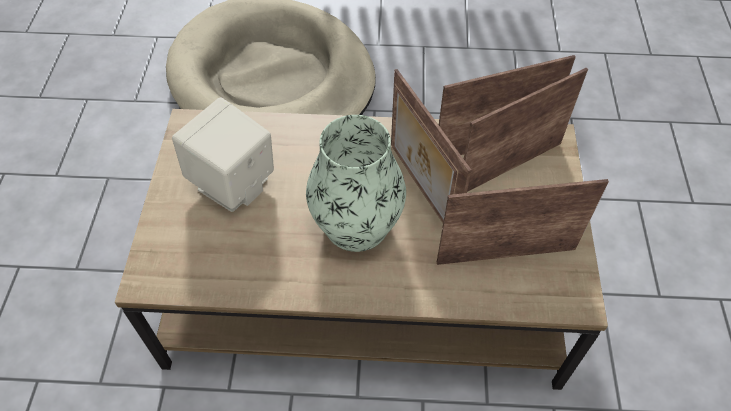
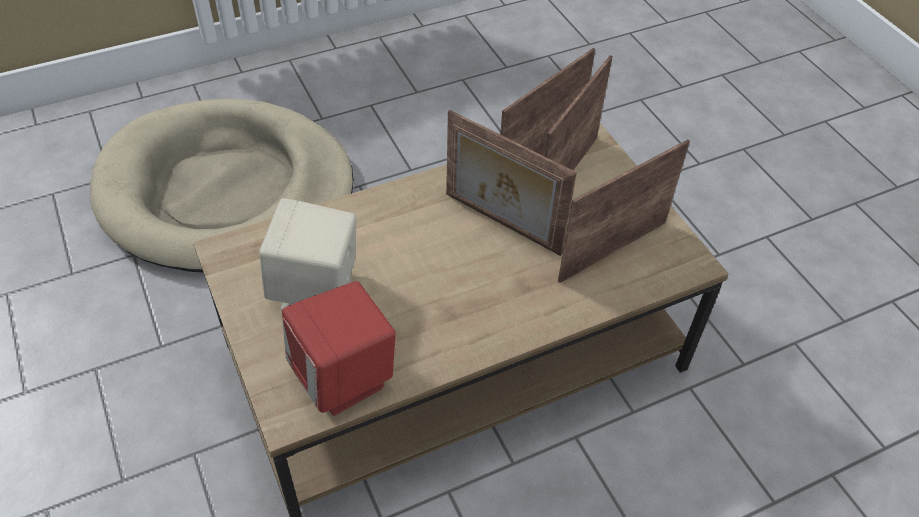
camera: 30 degrees left, 5 degrees down
vase [306,115,406,252] -> none
none -> red speaker [282,281,396,416]

